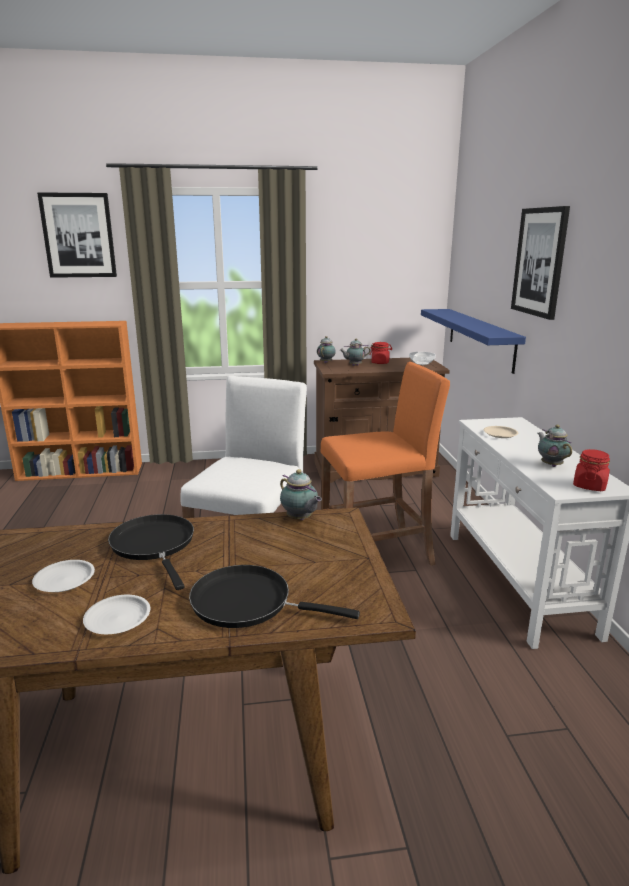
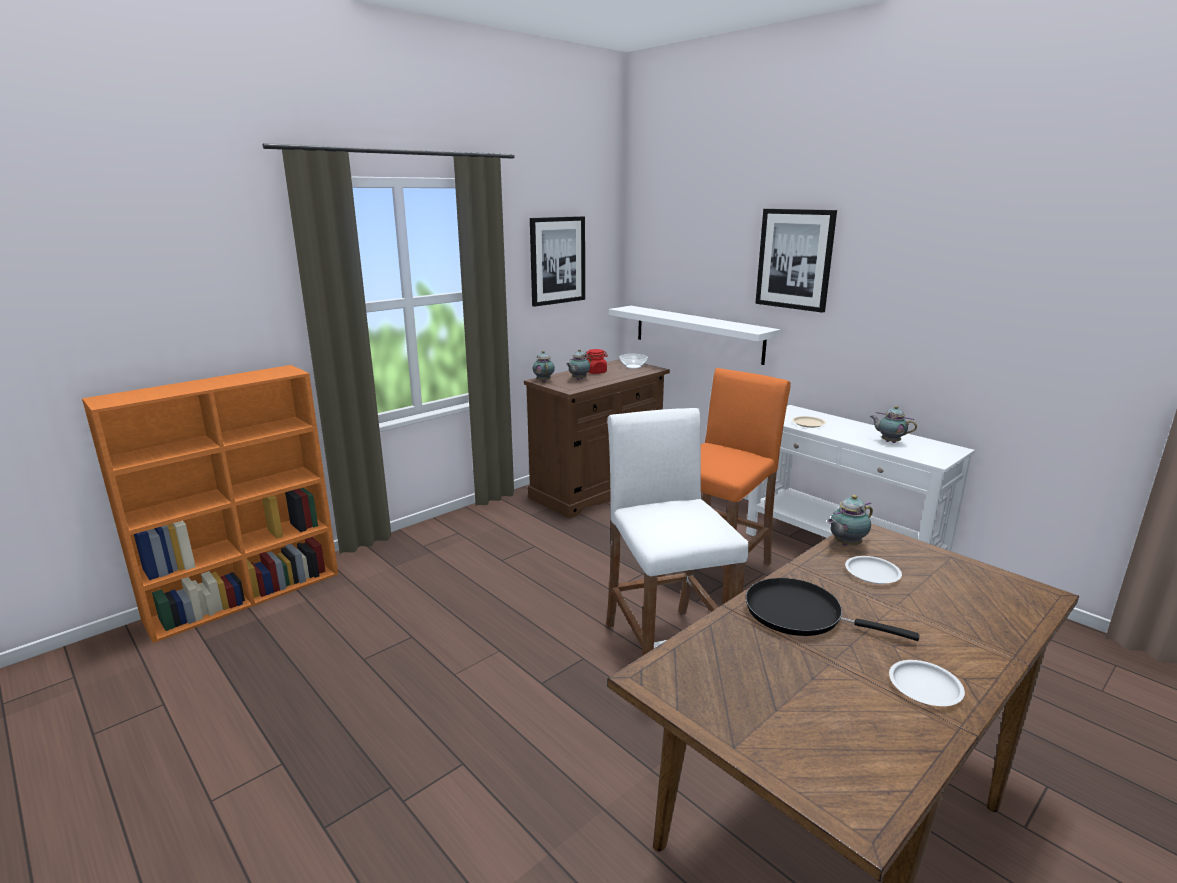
camera: 35 degrees left, 0 degrees up
white plate [32,560,95,592] -> white plate moved to [845,556,902,584]
picture [37,192,117,278] -> picture moved to [530,216,585,307]
black frying pan [189,565,360,628] -> none
teapot [280,469,322,520] -> teapot turned 135 degrees clockwise [827,495,873,545]
blue shelf [421,309,526,374] -> white shelf [609,306,780,365]
red jar [573,449,610,491] -> none

